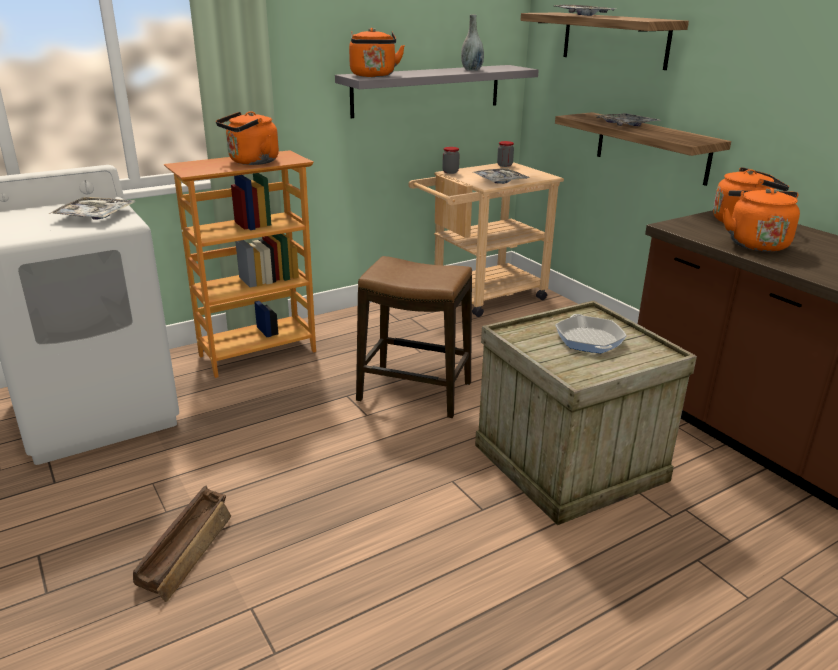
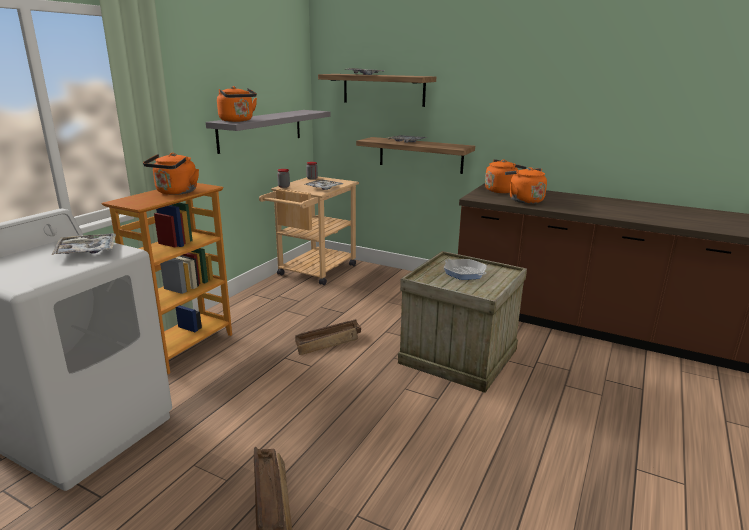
camera: 30 degrees left, 5 degrees down
stool [356,256,472,418] -> crate [295,319,361,355]
grey vase [461,14,484,71] -> none

